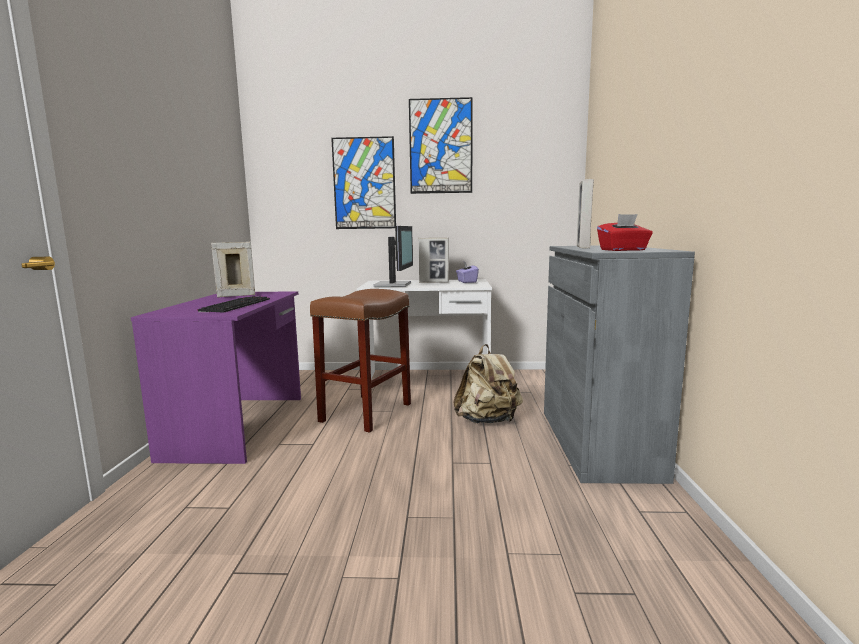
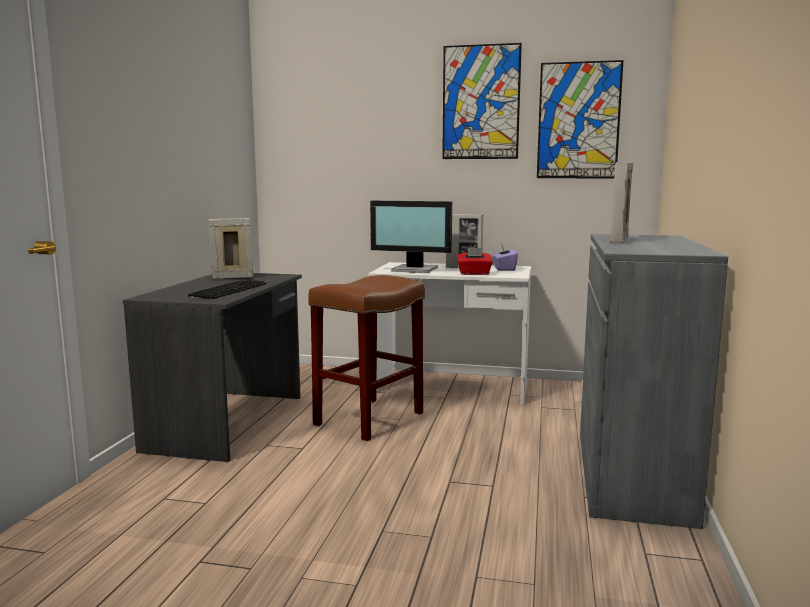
camera: 10 degrees right, 0 degrees up
purple desk [131,291,301,464] -> grey desk [123,273,302,462]
picture [331,136,396,229] -> picture moved to [537,60,624,178]
monitor [373,226,413,287] -> monitor turned 90 degrees clockwise [370,201,452,273]
beige backpack [453,344,523,423] -> none
red tissue box [597,214,652,251] -> red tissue box moved to [457,248,493,275]

